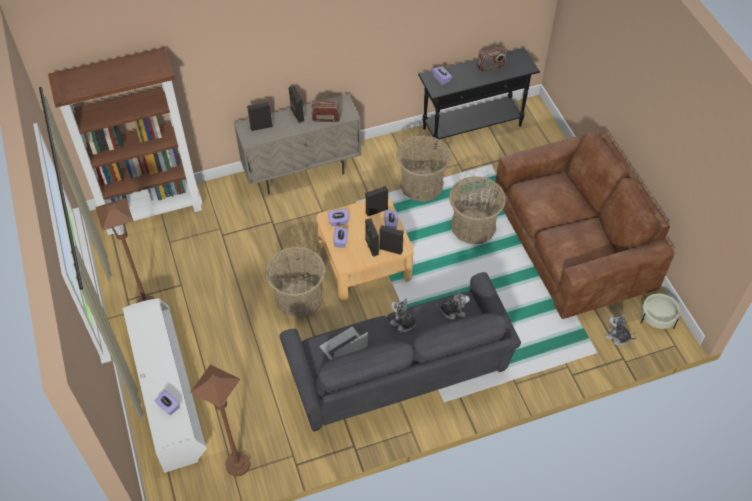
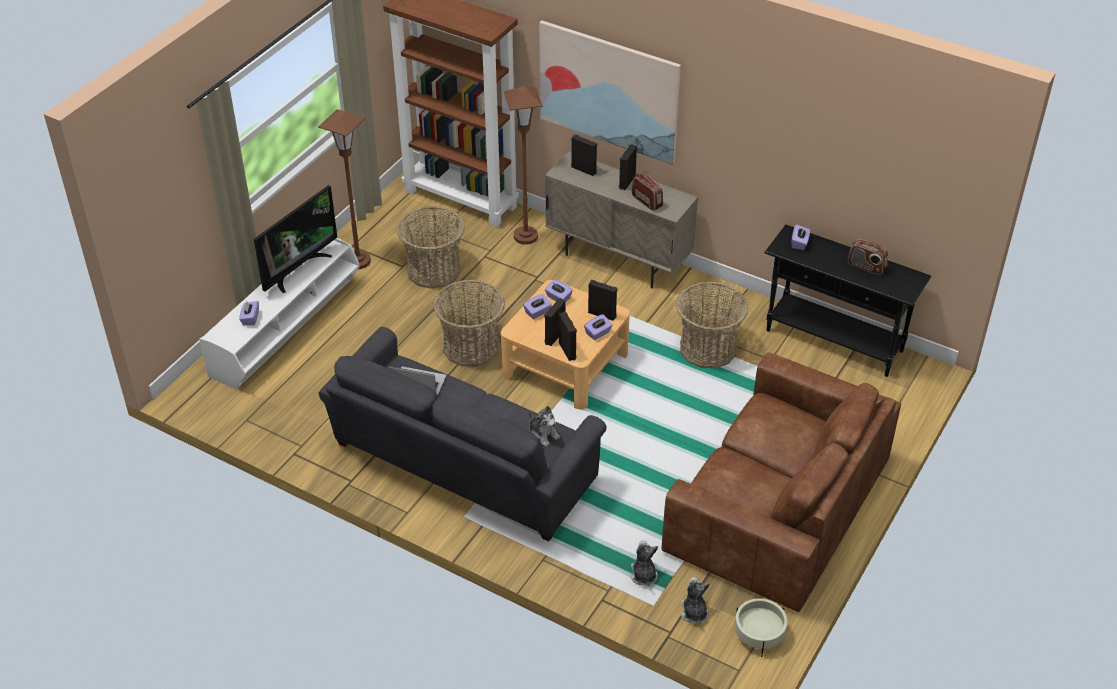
camera: 50 degrees right, 10 degrees down
brown floor lamp [190,364,250,476] -> brown floor lamp moved to [504,86,543,245]
plush toy [390,298,420,332] -> plush toy moved to [630,540,658,586]
basket [449,176,506,244] -> basket moved to [397,206,465,289]
none -> television [254,185,337,293]
none -> picture [539,20,681,165]

